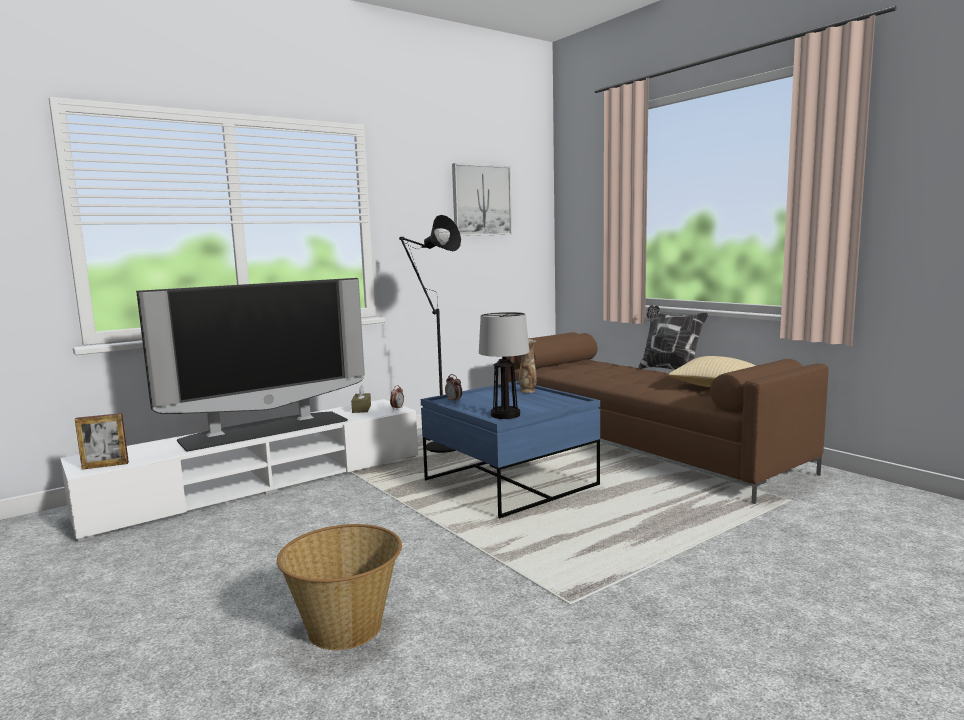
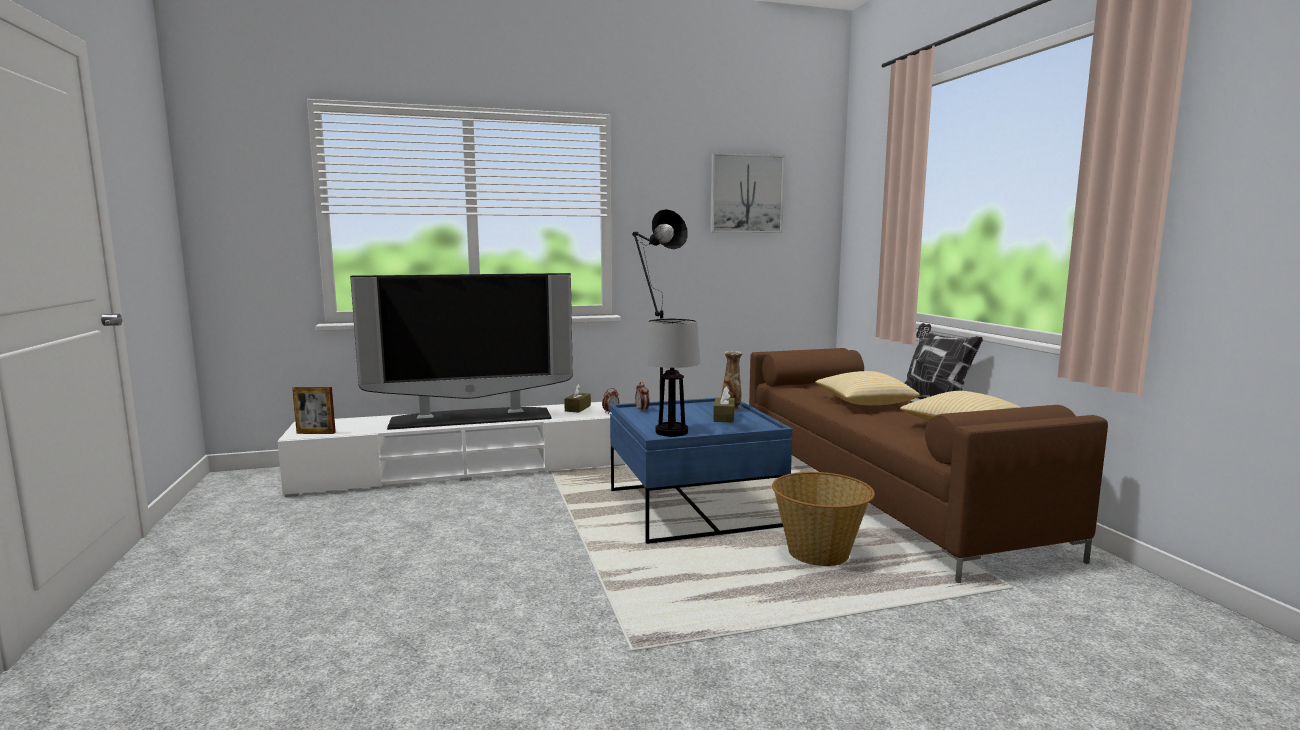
camera: 20 degrees right, 0 degrees up
basket [277,524,402,650] -> basket moved to [772,472,875,566]
none -> brown tissue box [713,386,735,423]
none -> pillow [815,371,920,405]

